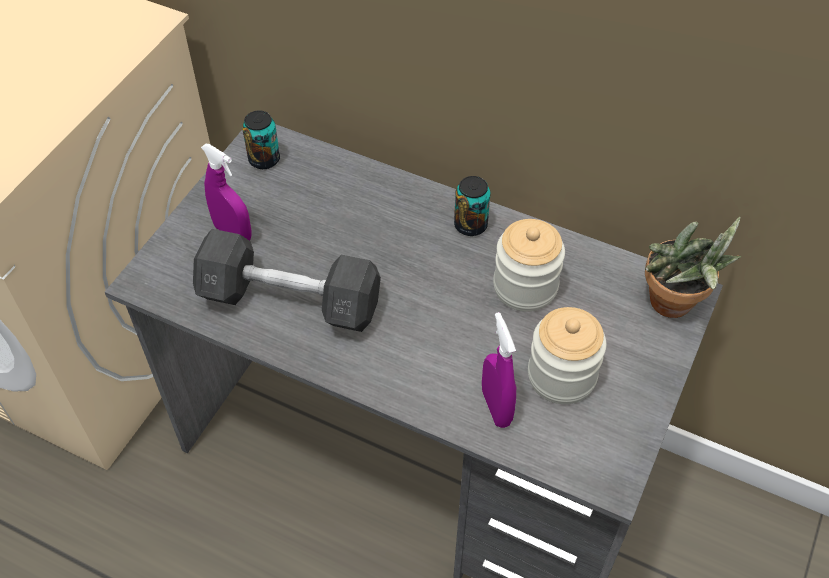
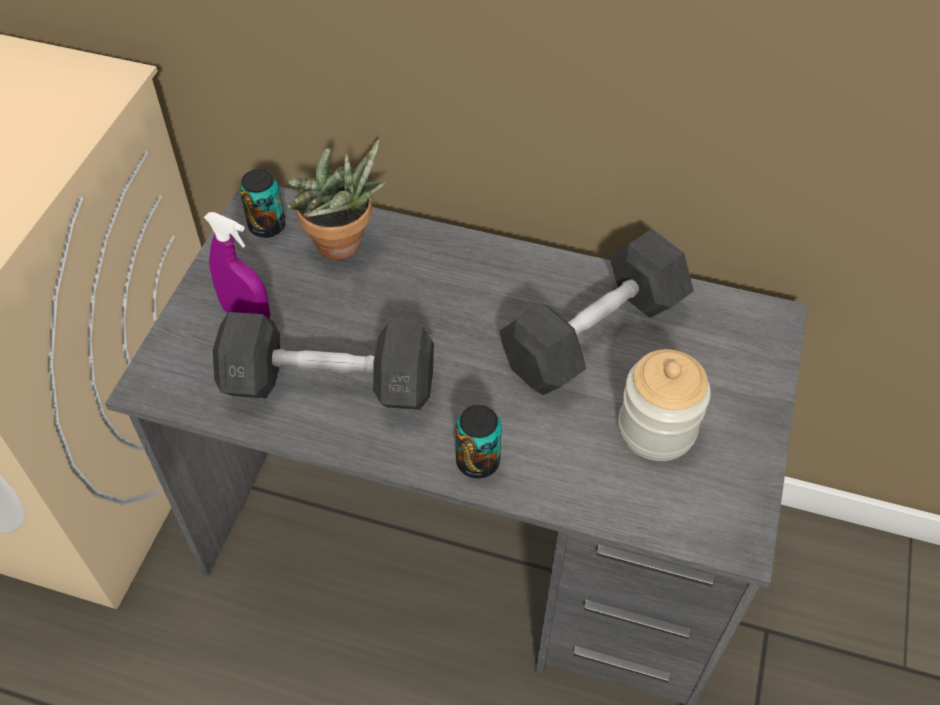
camera: 10 degrees left, 0 degrees up
can [454,176,491,236] -> can moved to [456,405,502,478]
purple spray bottle [482,312,516,428] -> none
jar [493,219,565,312] -> grey dumbbell [500,229,694,395]
potted plant [645,217,741,318] -> potted plant moved to [287,140,387,260]

